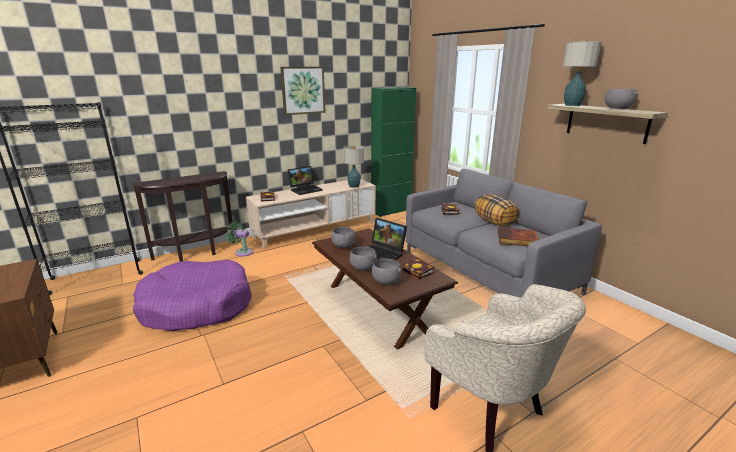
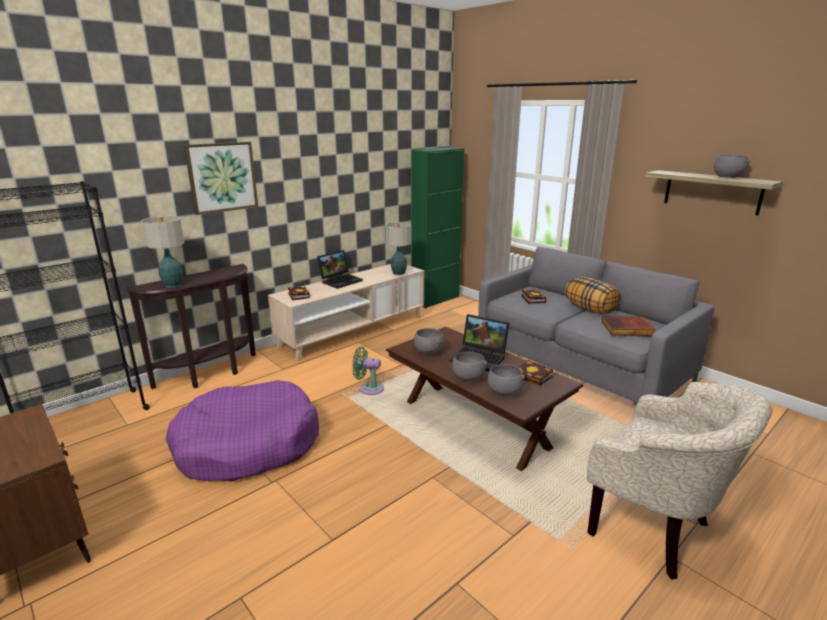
camera: 10 degrees left, 0 degrees up
green fan [226,221,253,257] -> green fan moved to [352,347,384,395]
picture [280,67,326,115] -> picture moved to [184,142,258,215]
table lamp [563,40,602,106] -> table lamp moved to [142,216,184,288]

